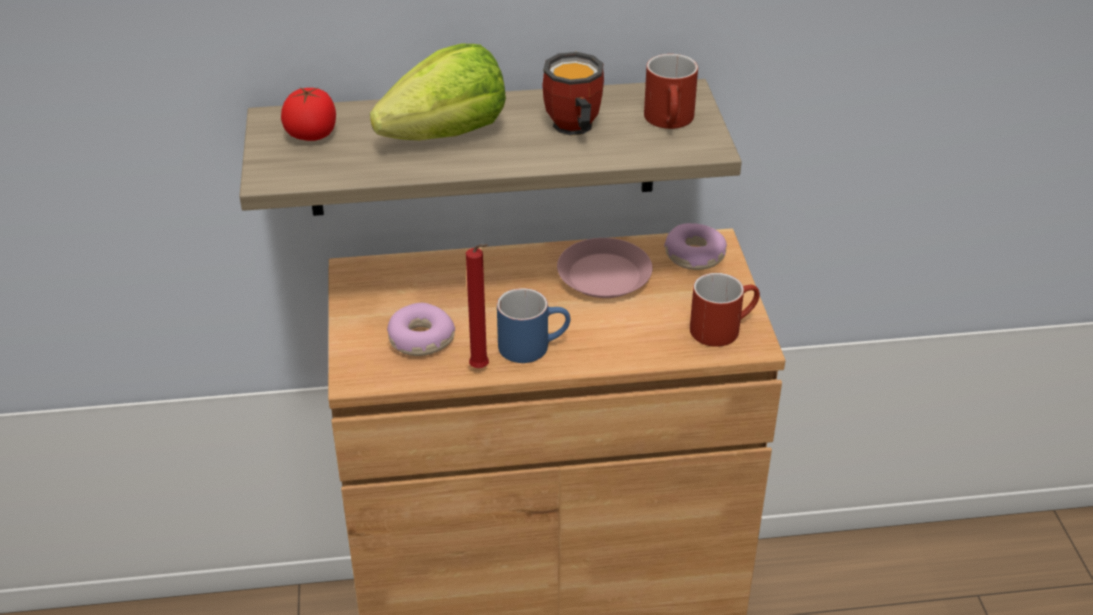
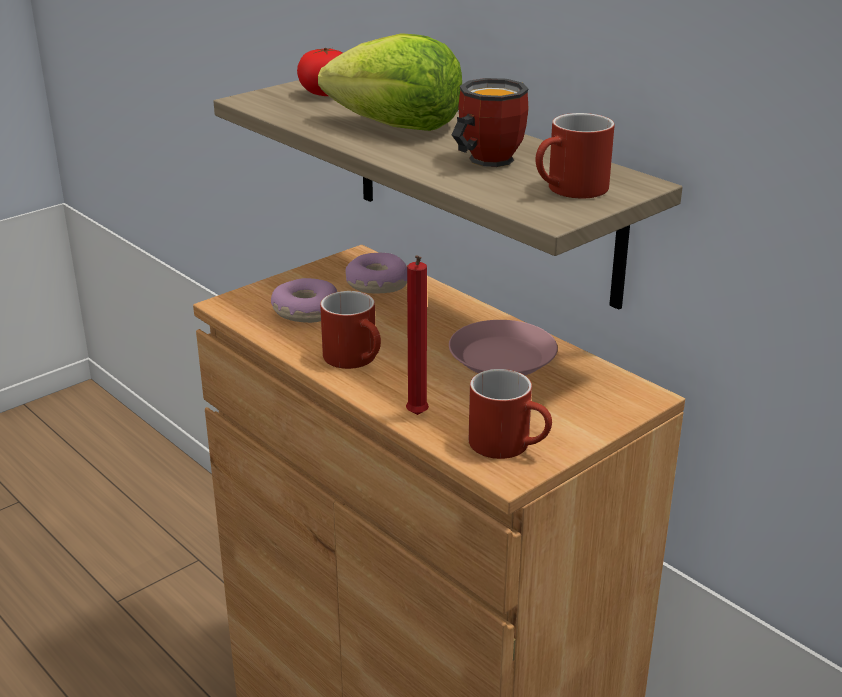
camera: 55 degrees right, 10 degrees down
red candle [466,244,489,368] -> red candle moved to [406,255,429,415]
blue mug [497,288,570,363] -> red mug [320,291,381,369]
donut [664,223,727,270] -> donut moved to [345,253,407,294]

